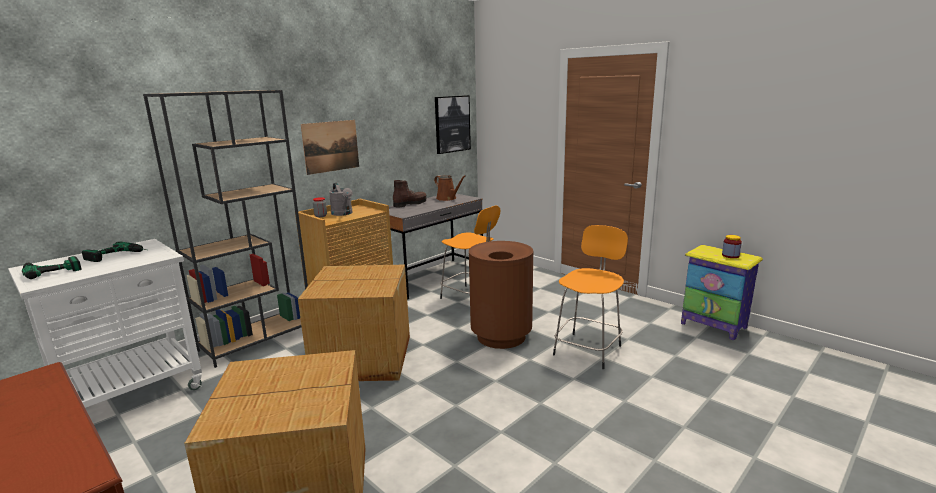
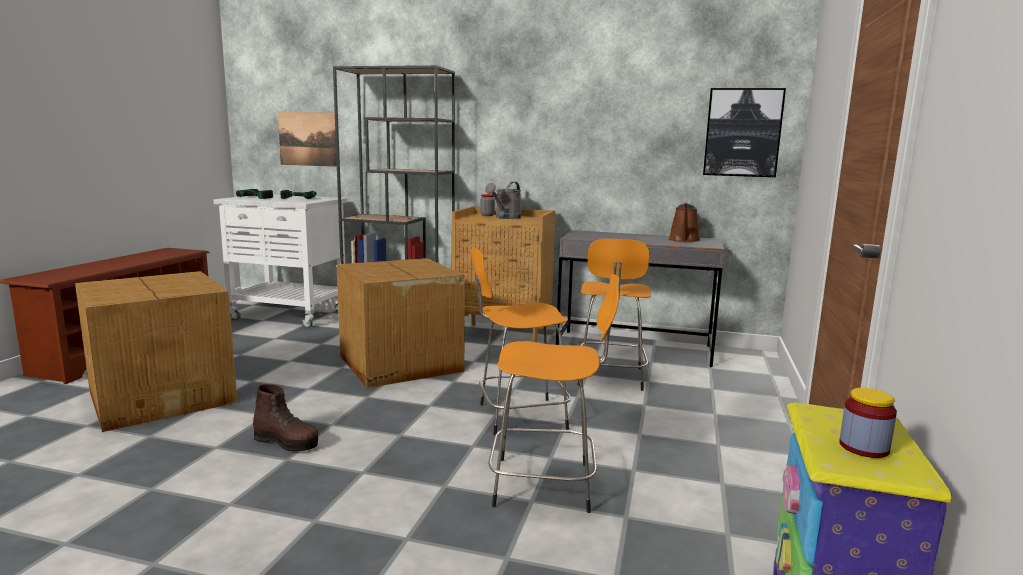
camera: 60 degrees right, 5 degrees down
picture [301,120,359,175] -> picture moved to [278,112,337,167]
brown boot [393,180,426,208] -> brown boot moved to [253,384,319,451]
brown trash can [469,241,533,349] -> orange stool [471,246,571,436]

